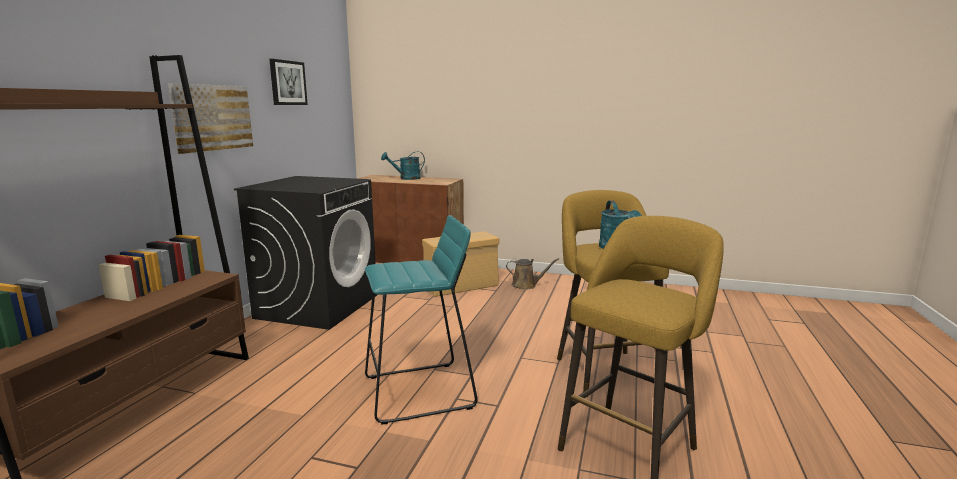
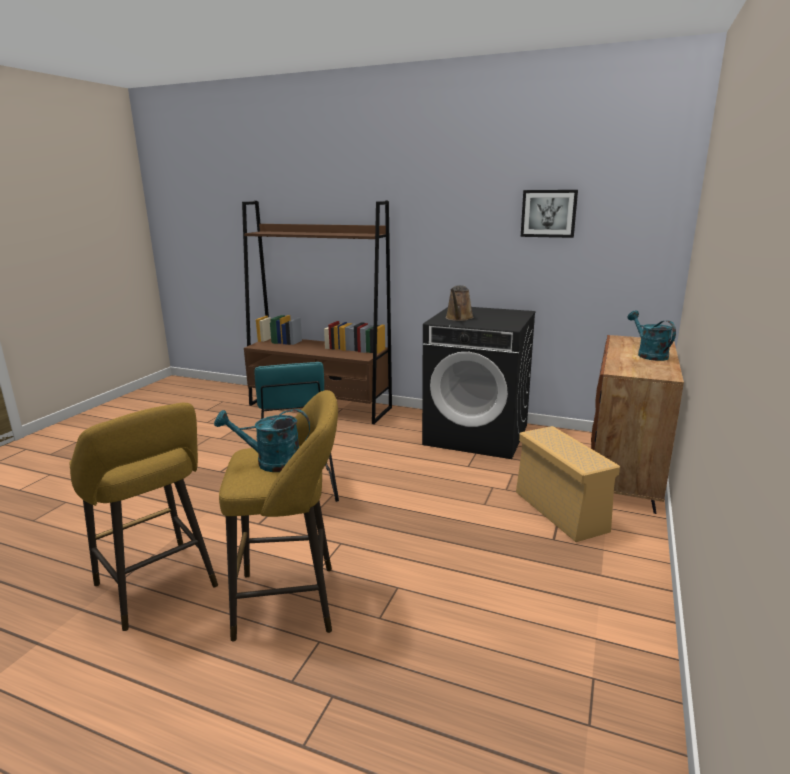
camera: 95 degrees right, 5 degrees up
picture [168,83,253,154] -> none
brown watering can [506,258,559,290] -> brown watering can moved to [445,285,474,321]

